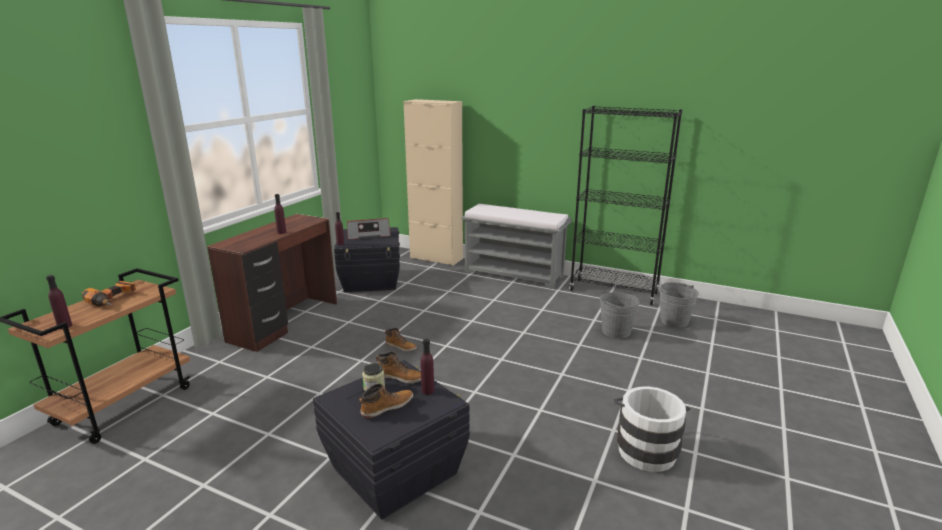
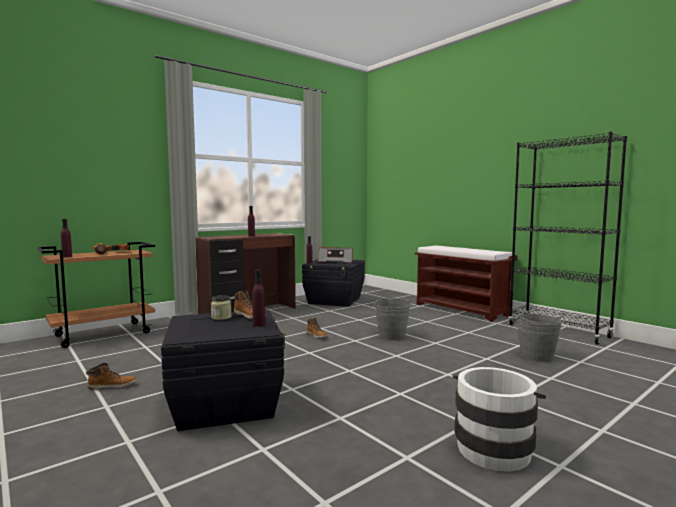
camera: 25 degrees right, 15 degrees down
boot [359,384,413,419] -> boot moved to [86,363,137,390]
beige cabinet [403,99,463,266] -> none
grey bench [461,204,571,289] -> brown bench [415,246,518,322]
grey bucket [659,282,699,328] -> grey bucket moved to [374,298,411,340]

